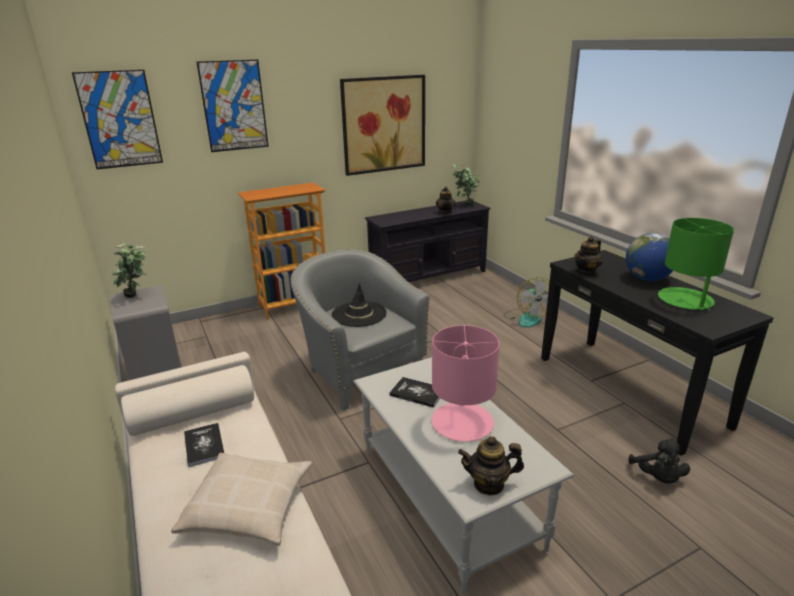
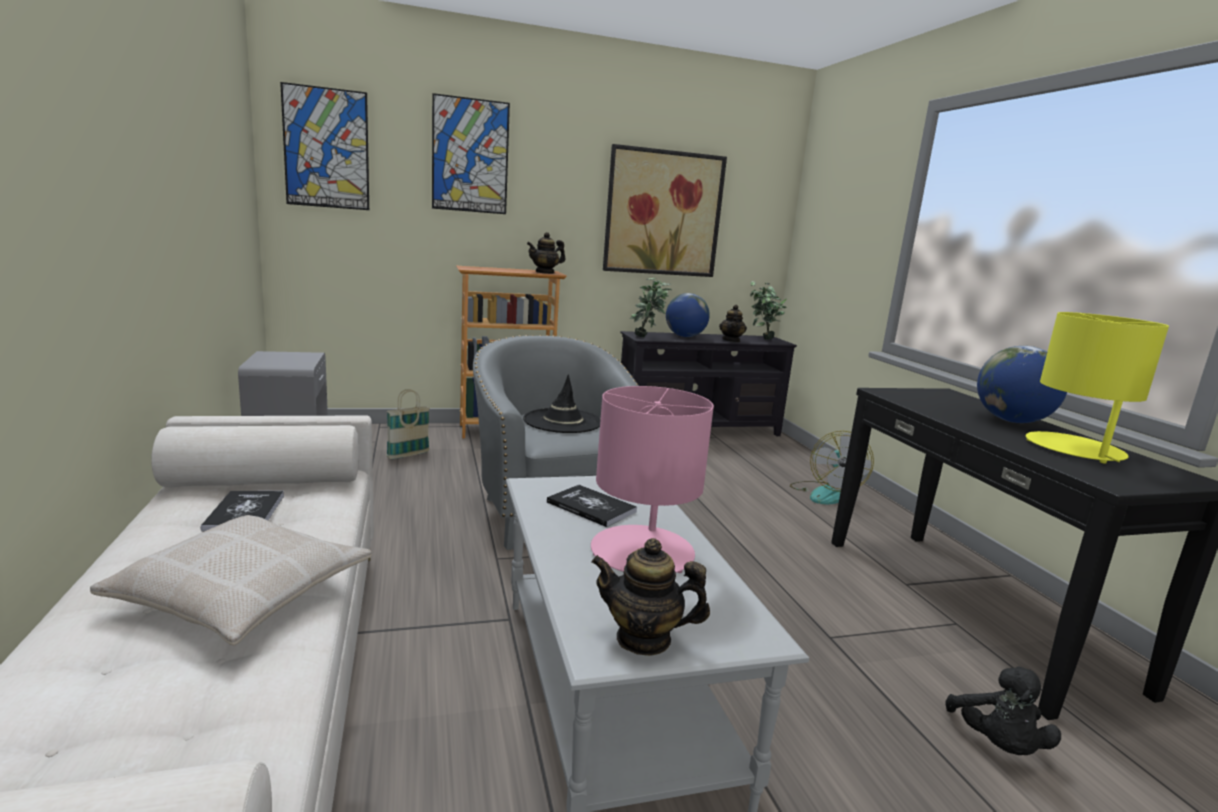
camera: 10 degrees right, 10 degrees down
potted plant [112,244,147,298] -> potted plant moved to [630,278,672,338]
teapot [574,236,602,276] -> teapot moved to [527,232,565,274]
green table lamp [658,218,734,311] -> yellow table lamp [1025,312,1169,464]
none -> basket [386,389,430,459]
none -> globe [666,293,710,337]

